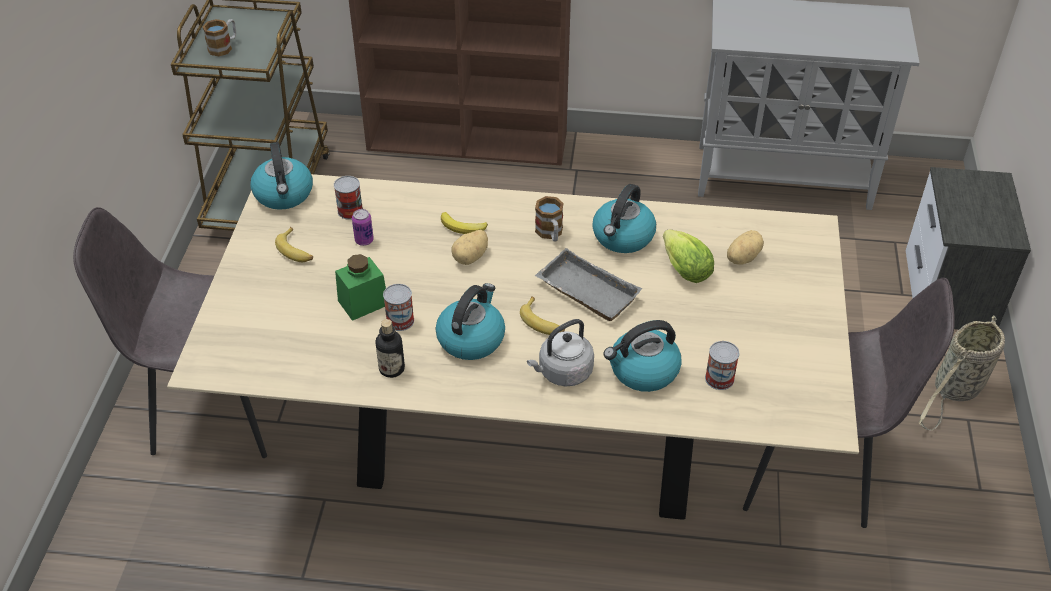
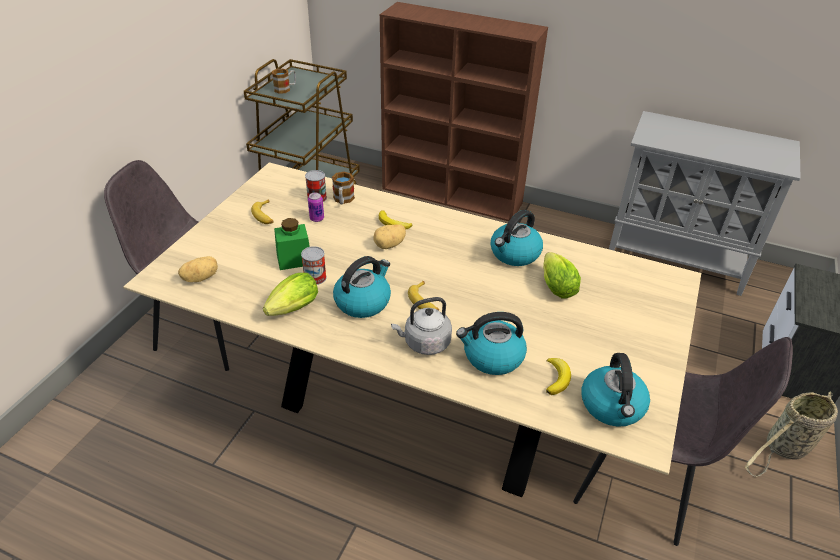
camera: 15 degrees right, 5 degrees down
kettle [250,142,313,210] -> kettle moved to [581,353,650,427]
bottle [375,319,405,378] -> lettuce [263,273,318,316]
mug [535,196,564,242] -> mug moved to [332,172,355,204]
grey tray [535,248,642,321] -> none
can [705,341,739,390] -> banana [546,358,571,395]
potato [727,230,764,265] -> potato moved to [178,256,218,282]

